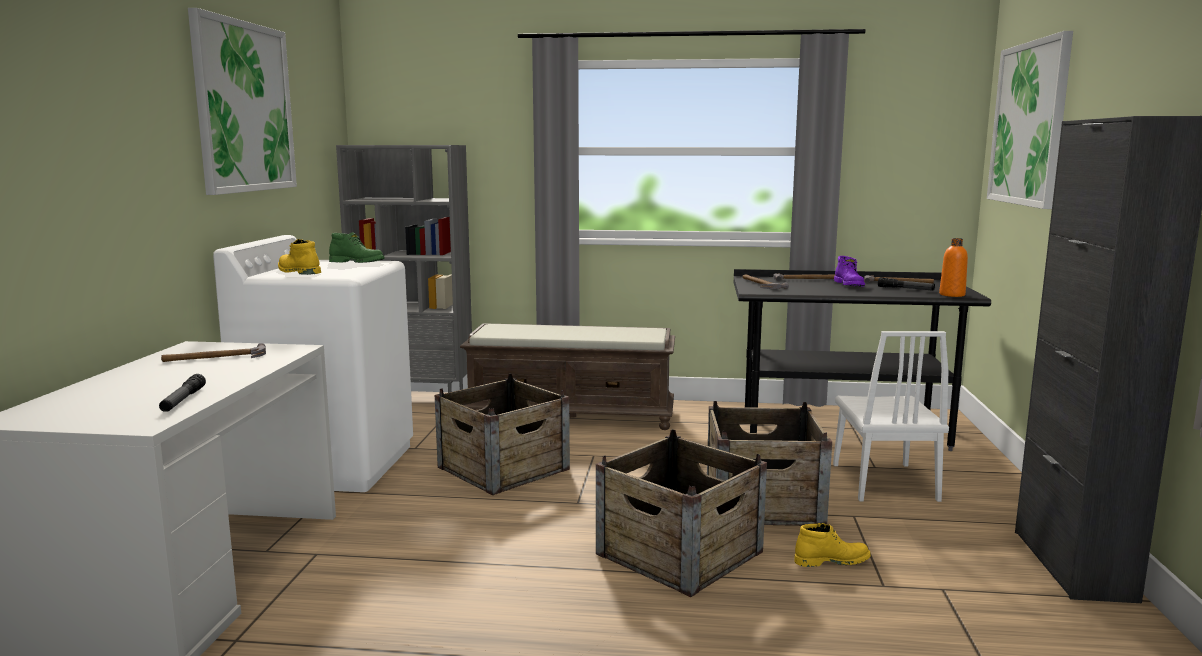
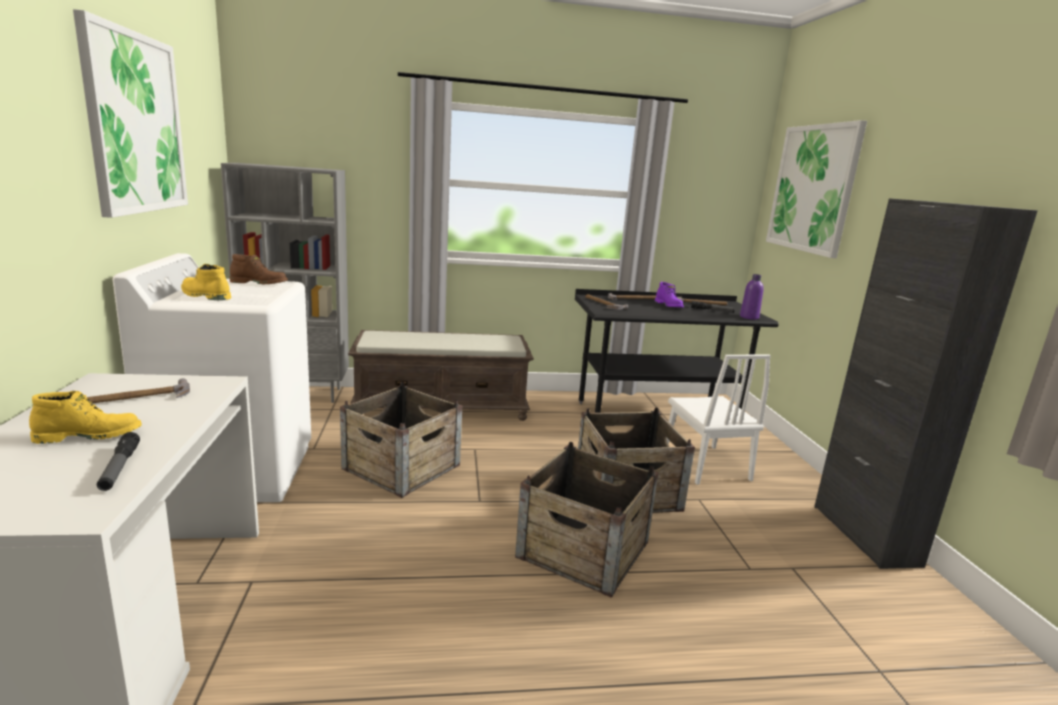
camera: 15 degrees left, 5 degrees up
green boot [329,232,385,263] -> brown boot [230,254,288,284]
yellow boot [794,523,871,567] -> yellow boot moved to [29,391,142,444]
orange bottle [939,238,968,297] -> purple bottle [740,274,764,320]

